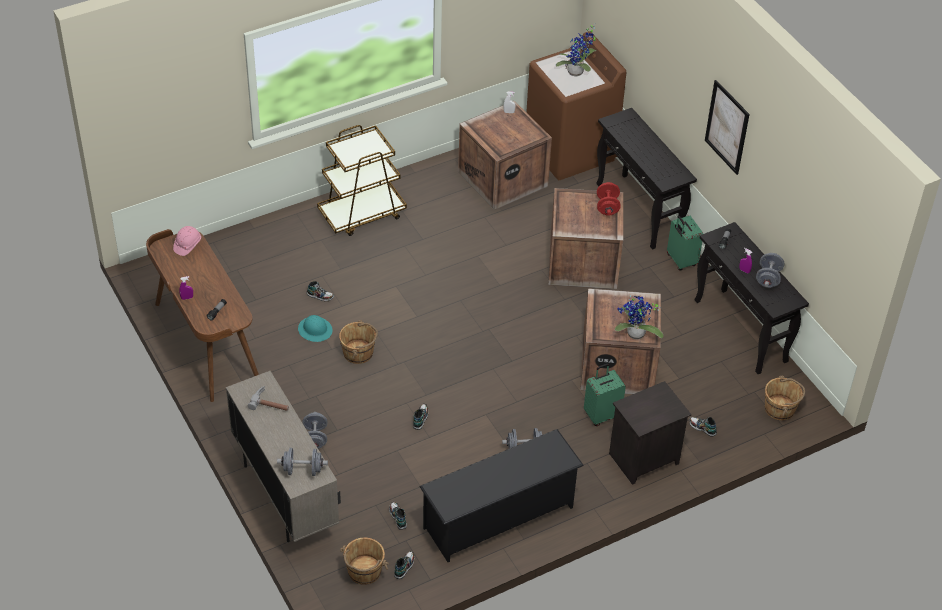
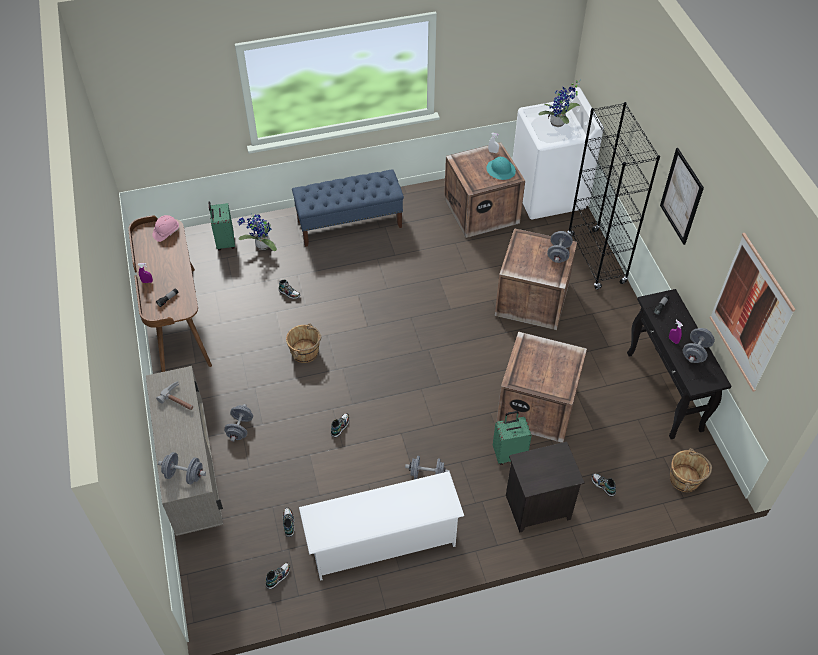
camera: 15 degrees right, 5 degrees up
turquoise hard hat [298,315,332,342] -> turquoise hard hat moved to [486,157,516,180]
brown cart [317,125,407,236] -> blue bench [292,169,404,247]
brown bucket [340,537,389,585] -> none
black shoe rack [419,429,584,562] -> white shoe rack [299,471,464,581]
brown washing machine [526,31,626,180] -> white washing machine [512,87,604,219]
black console table [596,108,697,250] -> black bookcase [568,102,660,289]
red dumbbell [597,182,621,216] -> grey dumbbell [547,231,573,263]
potted plant [615,296,664,339] -> potted plant moved to [238,213,277,251]
green suitcase [667,216,703,270] -> green suitcase moved to [208,202,235,251]
none -> picture [710,233,796,392]

